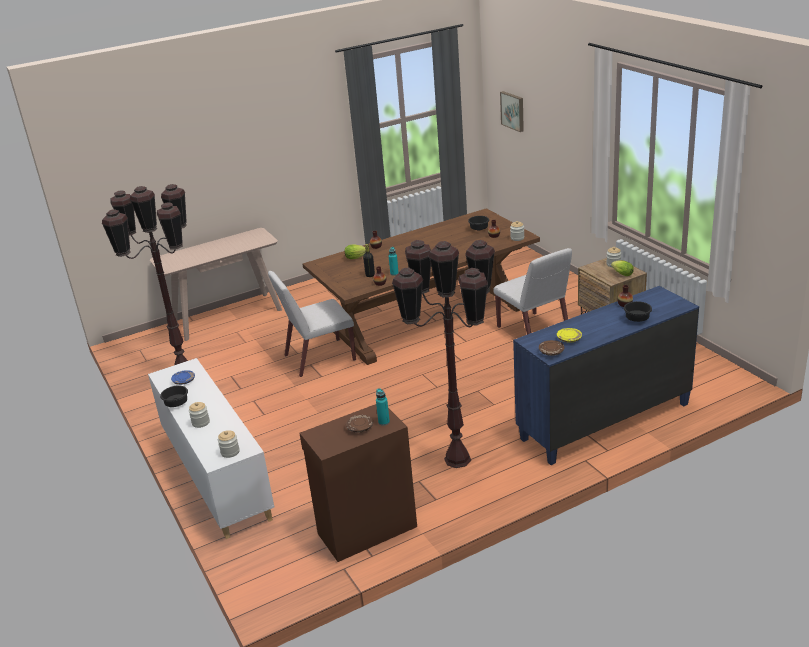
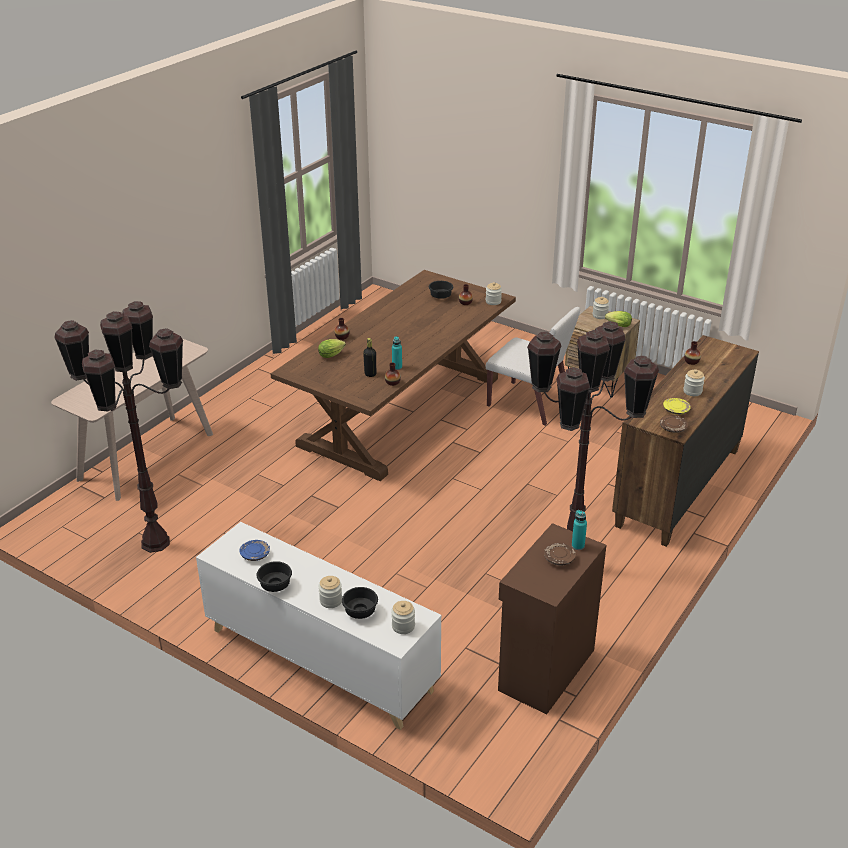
camera: 30 degrees left, 5 degrees up
white chair [268,271,356,377] -> none
picture [500,91,524,132] -> none
blue dresser [513,286,699,465] -> brown dresser [612,335,759,547]
black bowl [624,301,652,322] -> black bowl moved to [342,587,378,619]
none -> jar [683,370,705,396]

